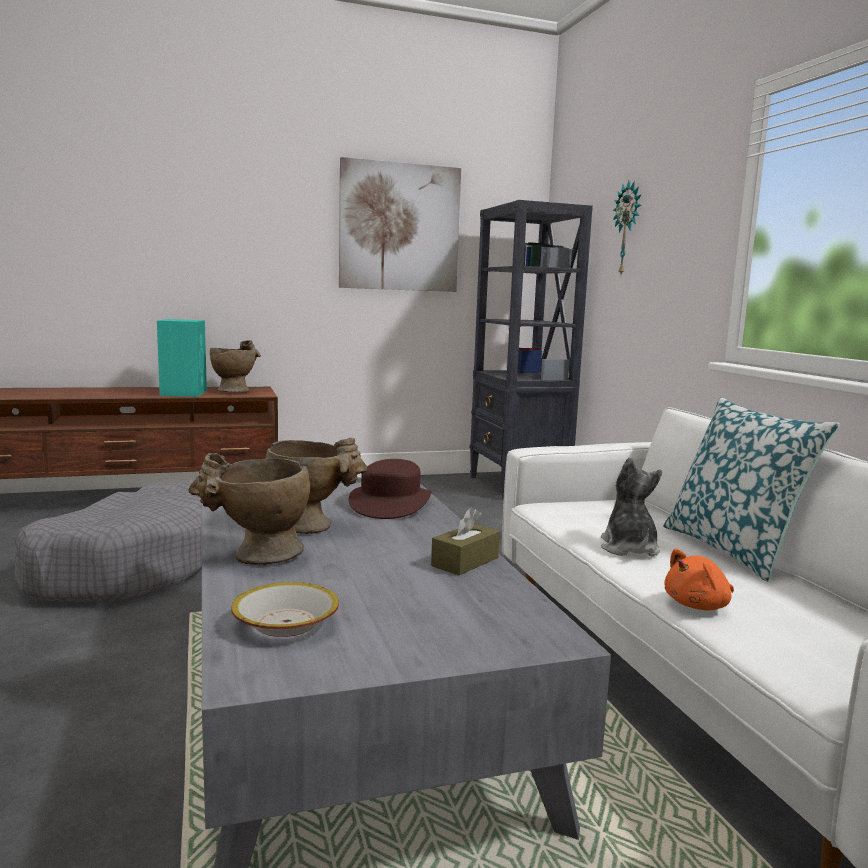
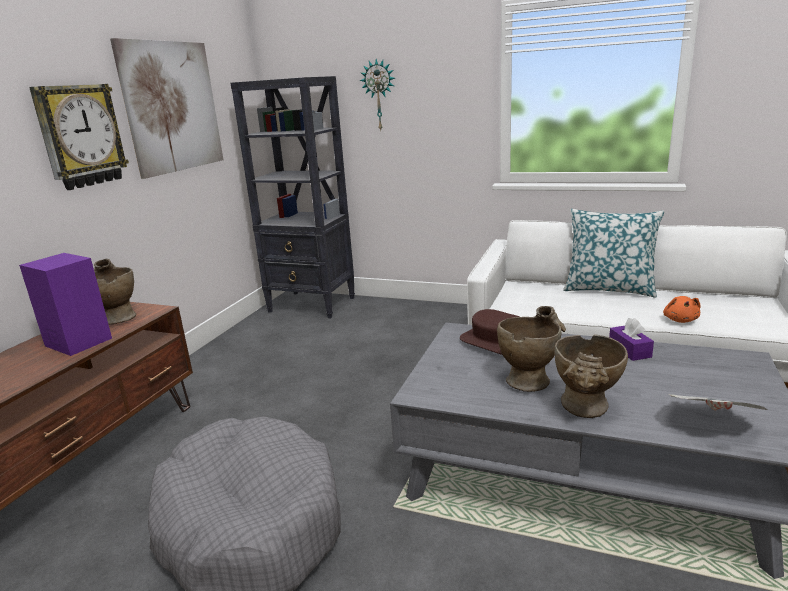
camera: 50 degrees left, 10 degrees up
turquoise speaker [157,319,207,397] -> purple speaker [19,253,112,356]
bowl [231,582,339,637] -> newspaper [669,394,768,411]
brown tissue box [431,507,500,575] -> purple tissue box [609,318,654,361]
plush toy [601,457,662,556] -> none
none -> wall clock [29,84,129,190]

